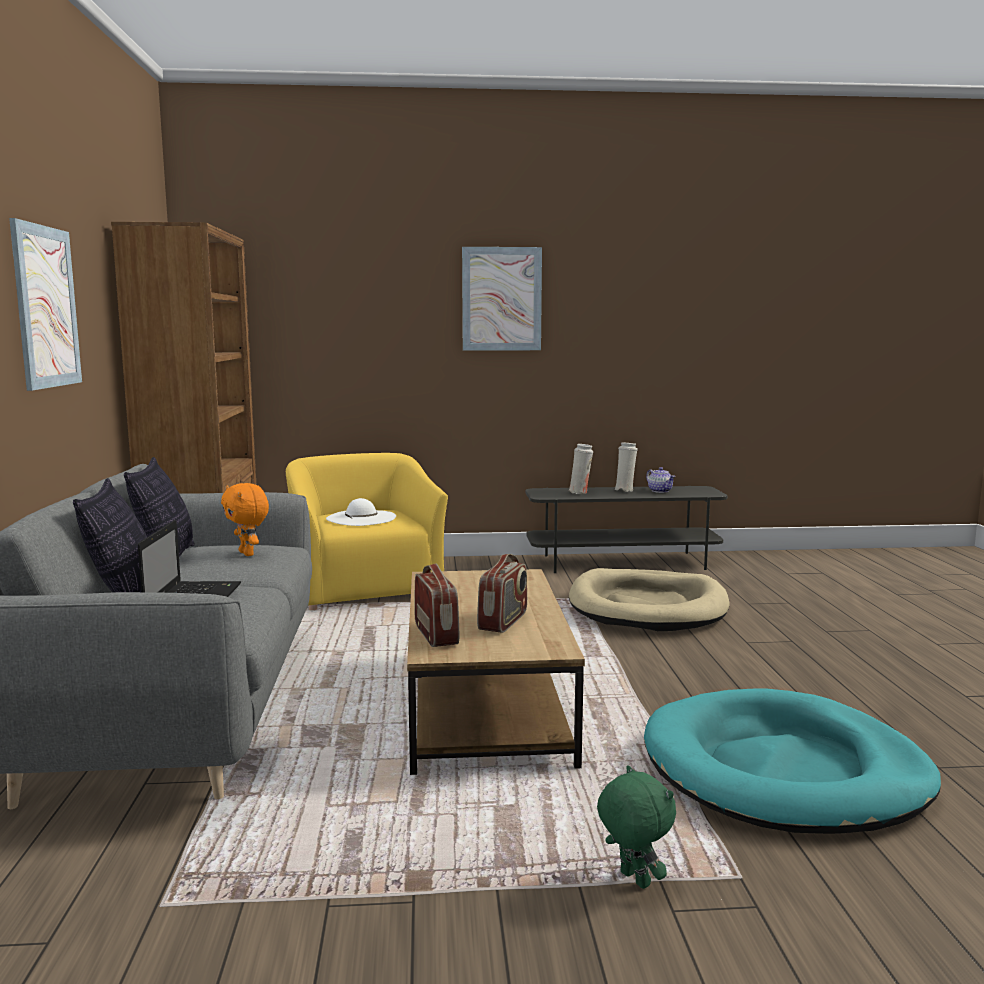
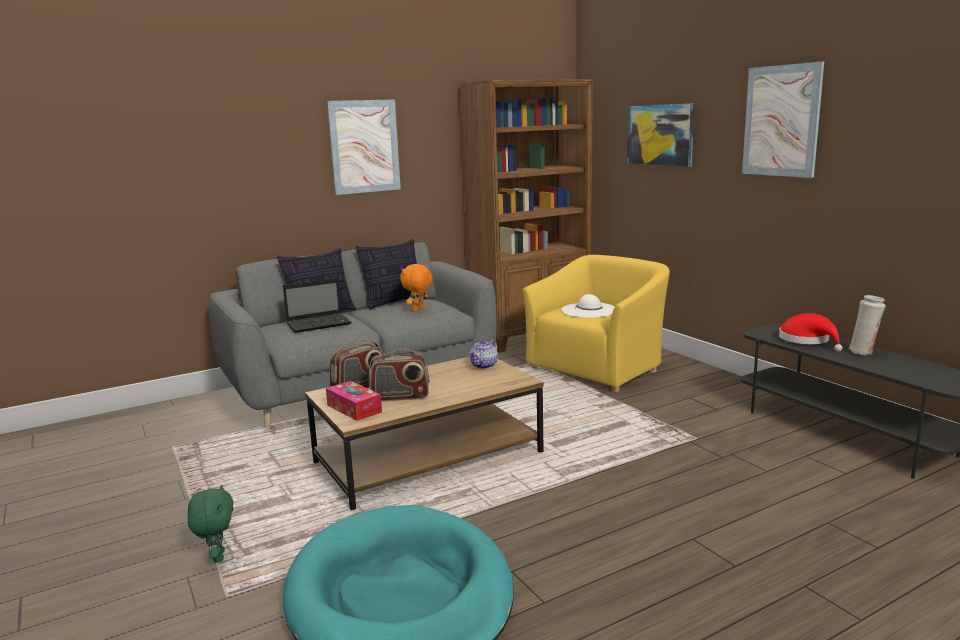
camera: 65 degrees right, 5 degrees up
white vase [568,444,593,494] -> red hat [779,313,843,351]
beige dog bed [569,568,729,631] -> none
green plush toy [597,765,676,889] -> green plush toy turned 45 degrees counterclockwise [188,485,234,564]
teapot [646,467,675,493] -> teapot moved to [469,339,498,369]
none -> tissue box [326,381,382,421]
none -> picture [627,103,694,167]

